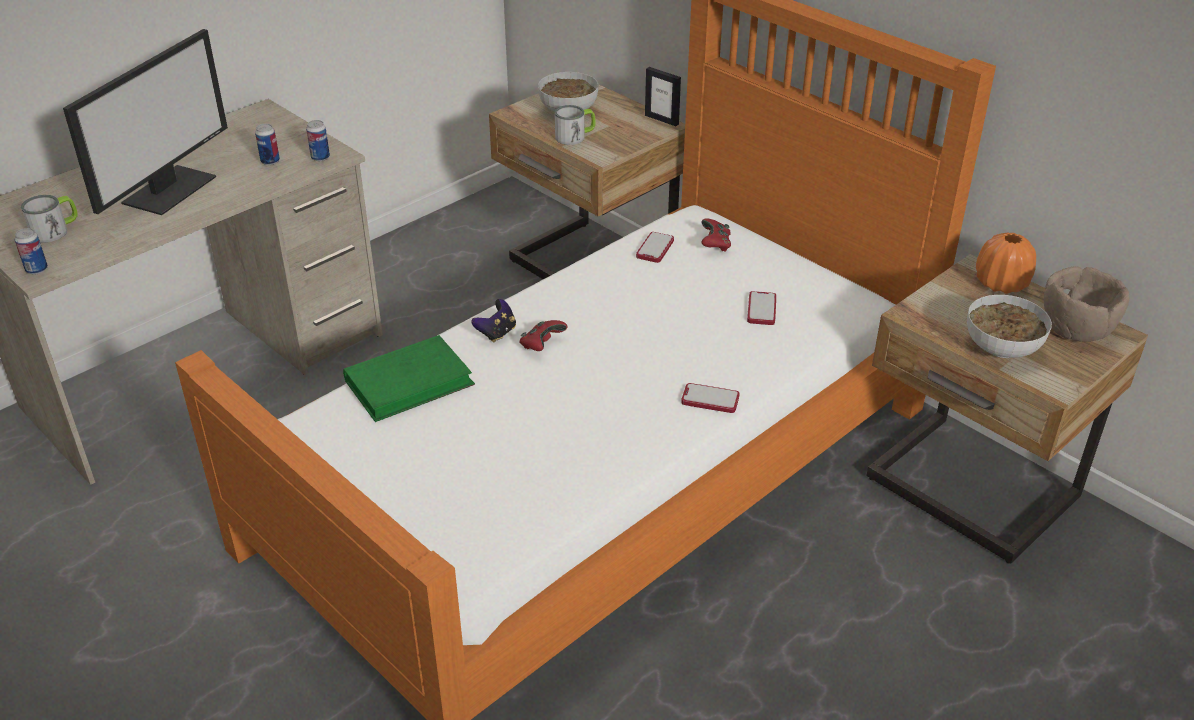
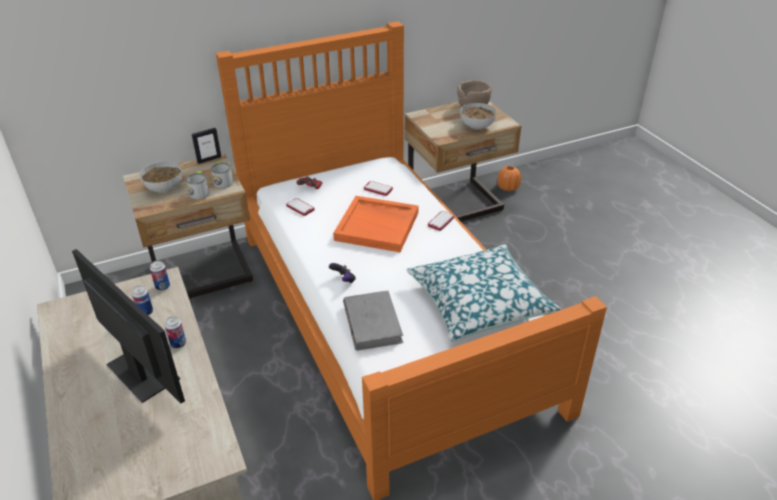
camera: 70 degrees left, 0 degrees up
can [15,228,48,274] -> can moved to [165,316,186,349]
mug [21,195,78,243] -> mug moved to [211,161,233,189]
green book [343,335,475,422] -> grey book [343,291,403,351]
red game controller [519,320,567,351] -> none
orange vase [976,233,1036,294] -> orange vase moved to [497,166,521,191]
none -> orange tray [333,196,418,252]
none -> pillow [407,244,561,341]

